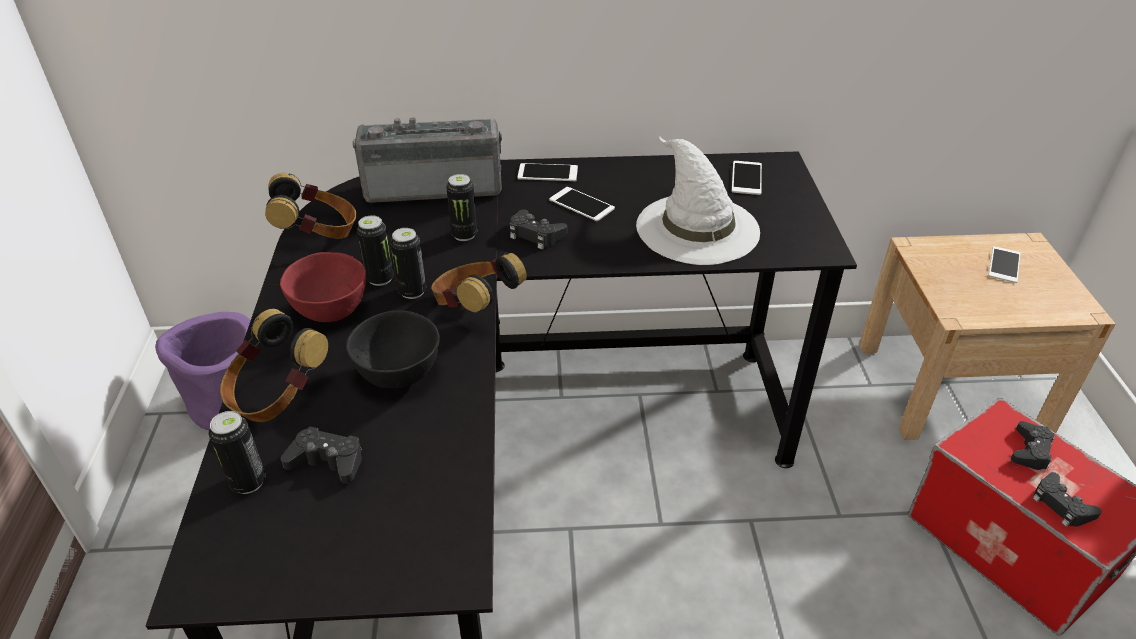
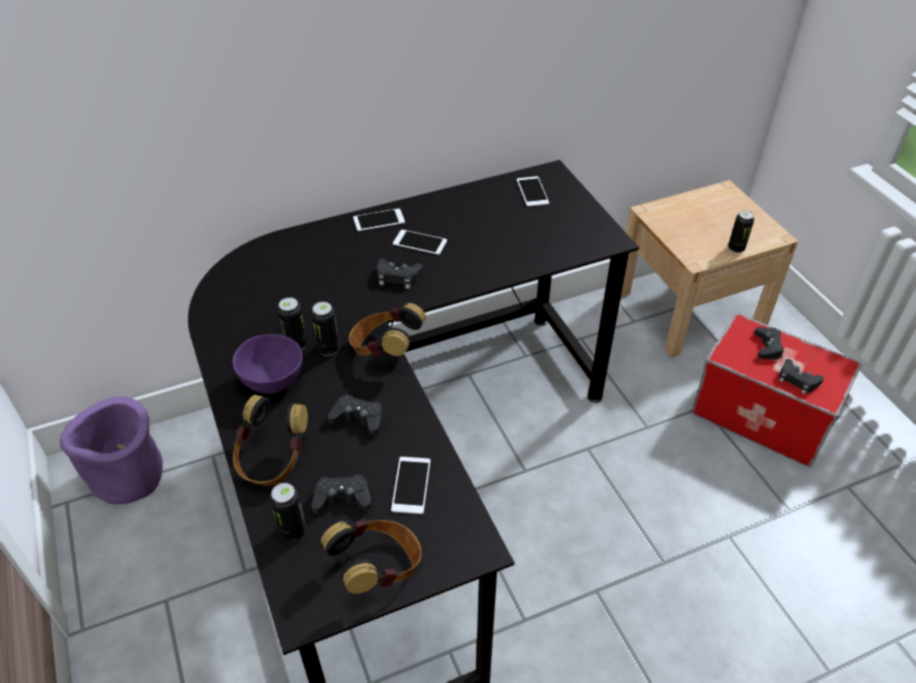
camera: 20 degrees left, 5 degrees up
headphones [265,173,356,239] -> headphones moved to [321,519,422,594]
red bowl [280,252,366,322] -> purple bowl [233,334,302,394]
black bowl [346,311,440,388] -> black game controller [328,394,383,436]
radio [353,117,502,203] -> none
can [446,174,477,241] -> can moved to [728,210,754,253]
white hat [636,136,760,265] -> none
phone [988,246,1021,283] -> phone moved to [391,457,430,514]

